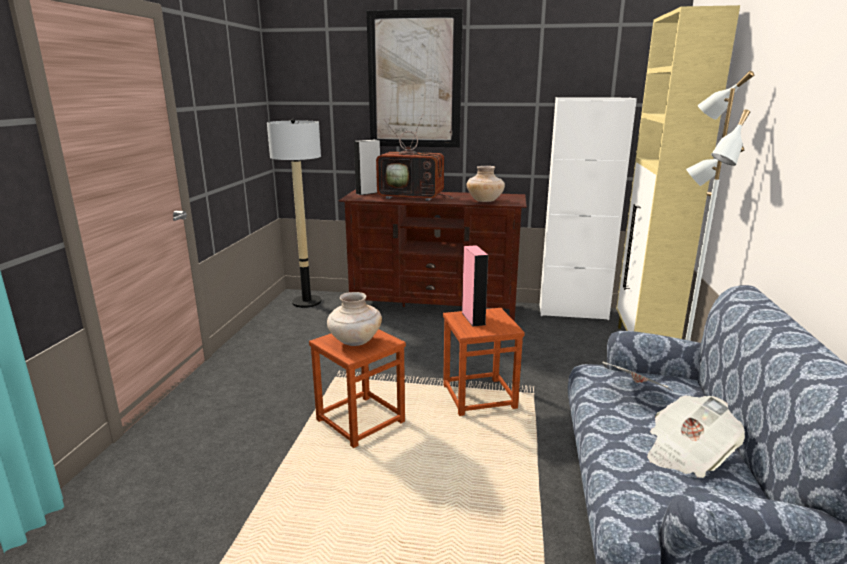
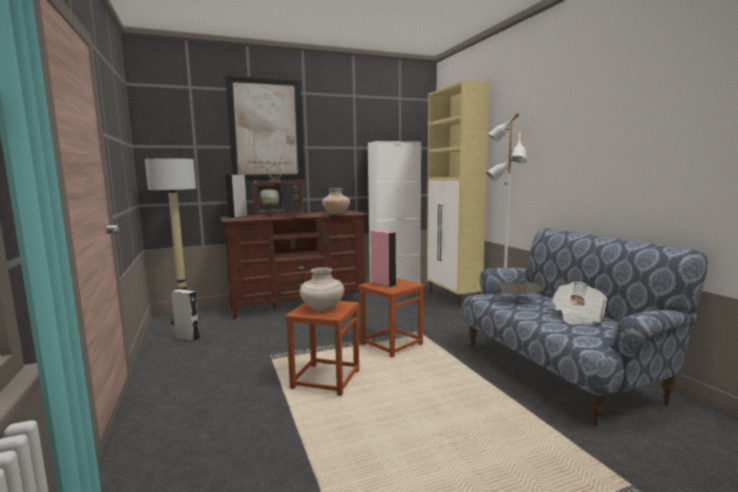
camera: 30 degrees left, 10 degrees down
none -> grey speaker [171,289,200,342]

